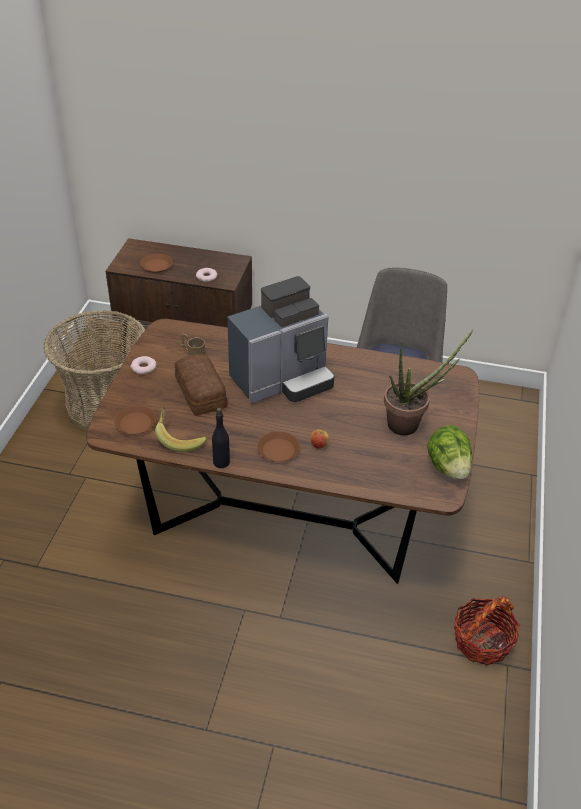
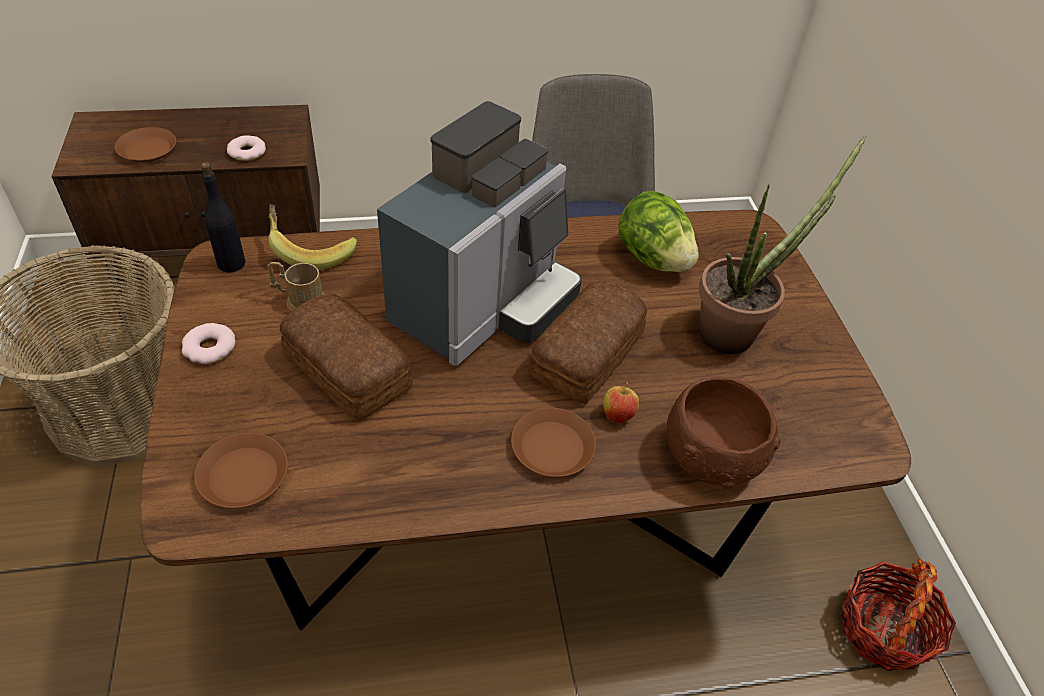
camera: 25 degrees left, 5 degrees up
banana [155,407,207,452] -> banana moved to [268,204,357,270]
black bottle [212,408,230,468] -> black bottle moved to [201,162,245,272]
lettuce [427,425,472,479] -> lettuce moved to [619,191,699,272]
none -> bread [528,281,647,404]
none -> brown bowl [667,376,781,489]

